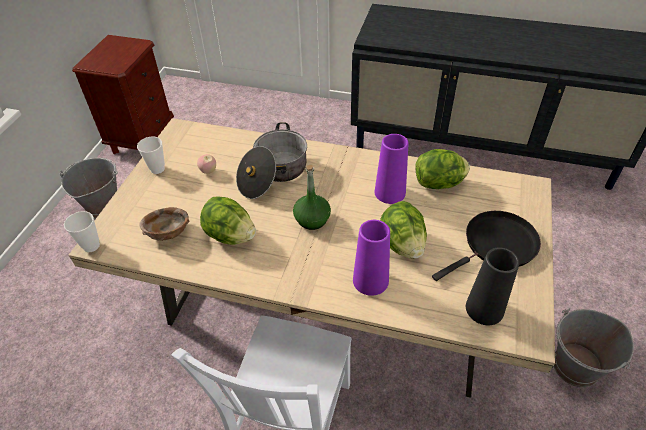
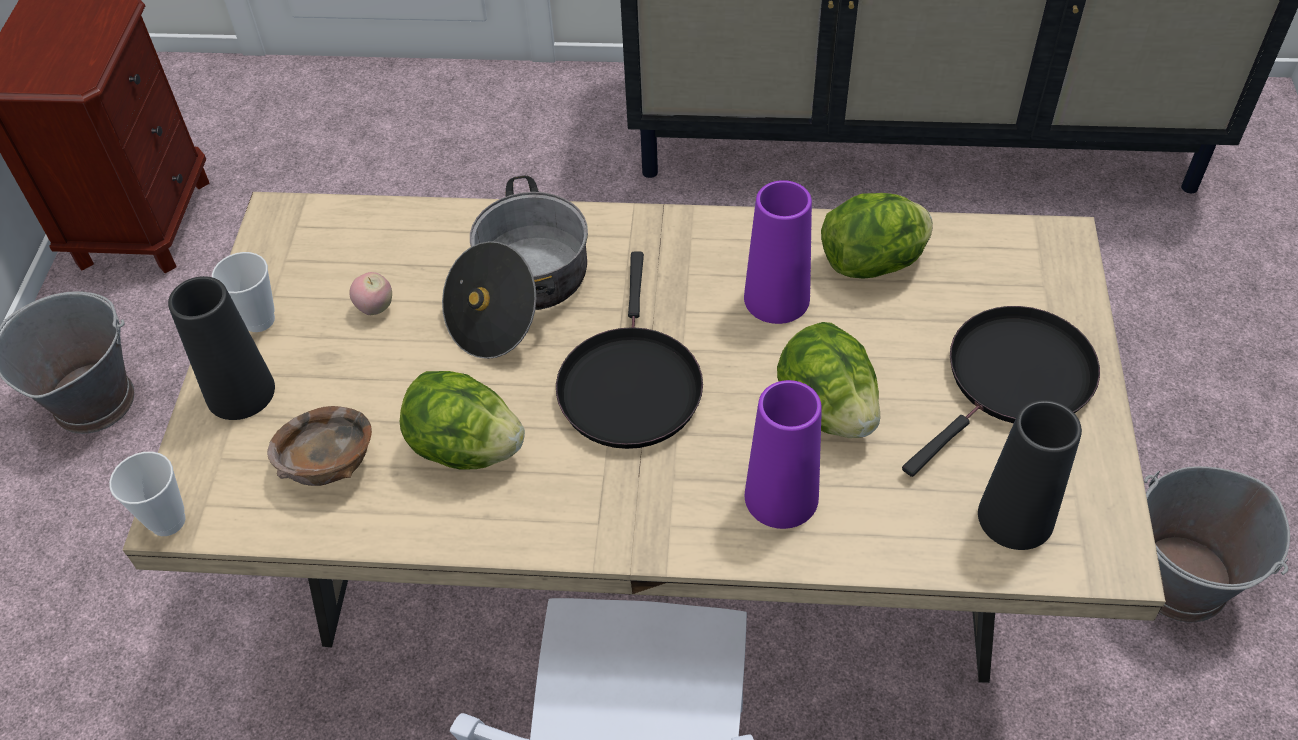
camera: 10 degrees left, 5 degrees up
green bottle [293,165,331,230] -> black frying pan [556,251,703,449]
none -> black vase [168,276,275,420]

